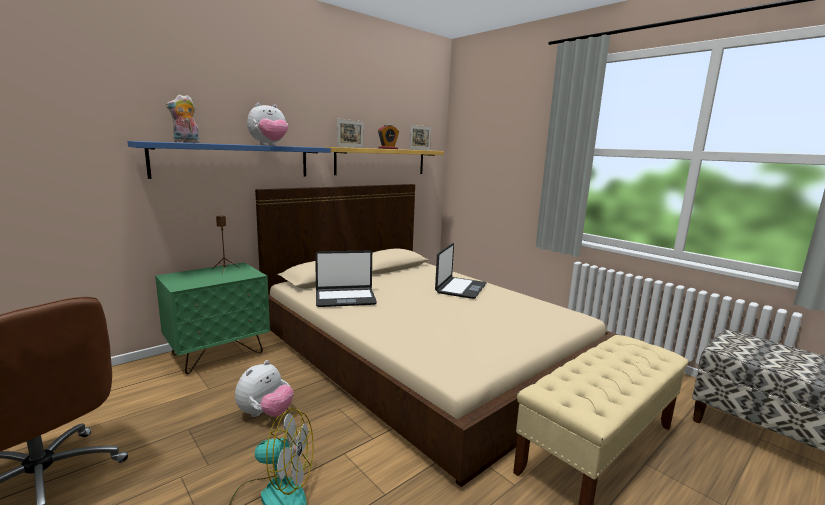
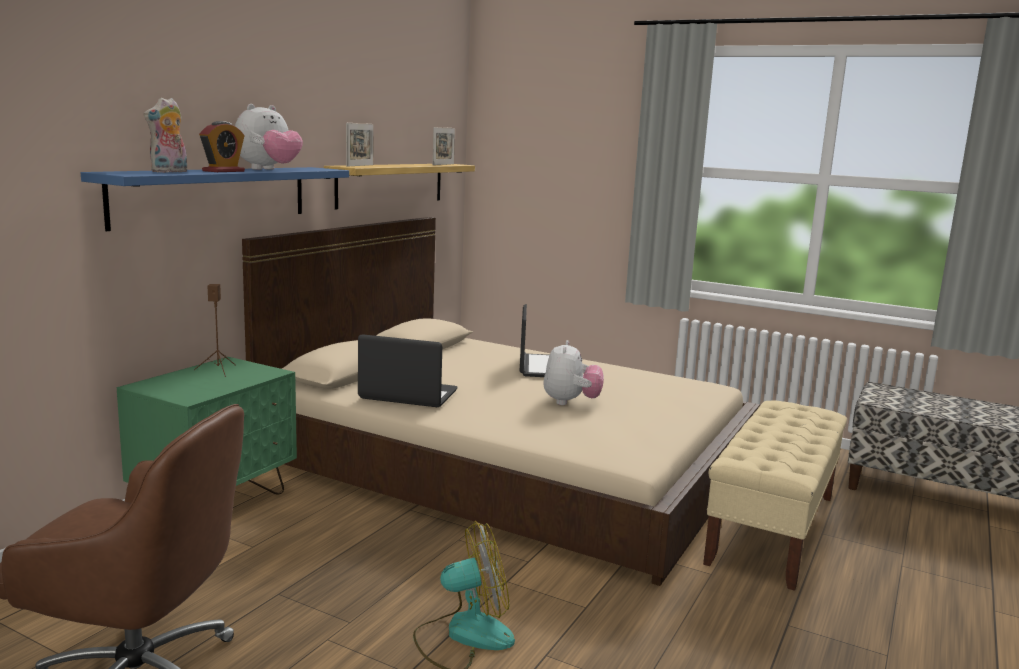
camera: 20 degrees left, 0 degrees up
plush toy [235,360,294,417] -> plush toy moved to [543,340,604,405]
laptop [315,251,377,307] -> laptop turned 135 degrees counterclockwise [358,334,458,407]
alarm clock [378,125,399,149] -> alarm clock moved to [199,121,245,172]

